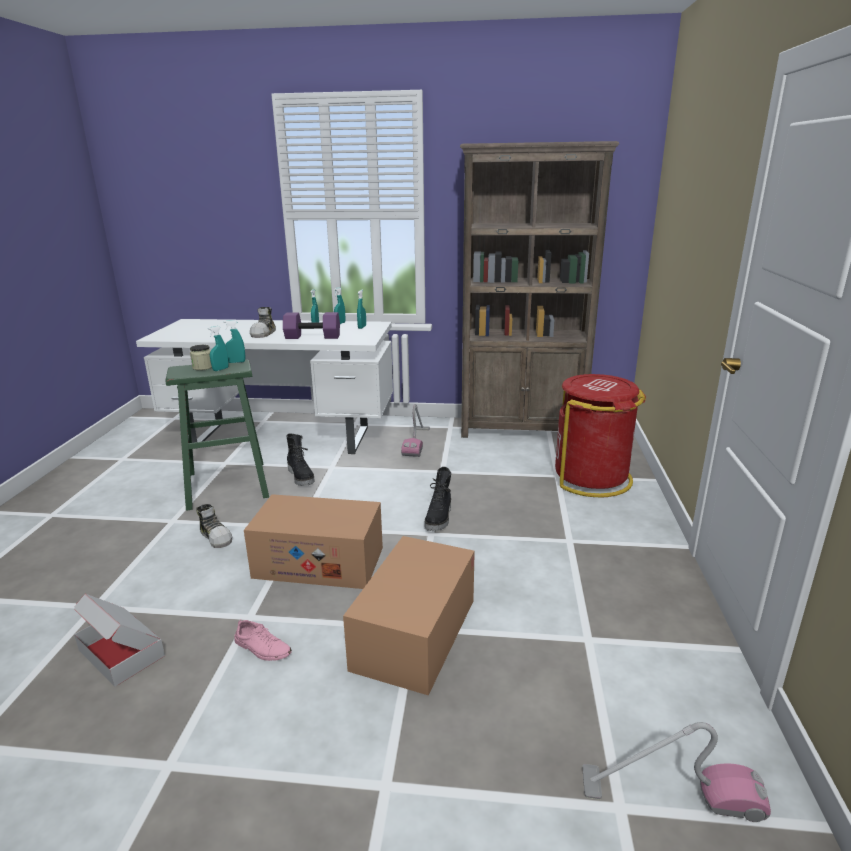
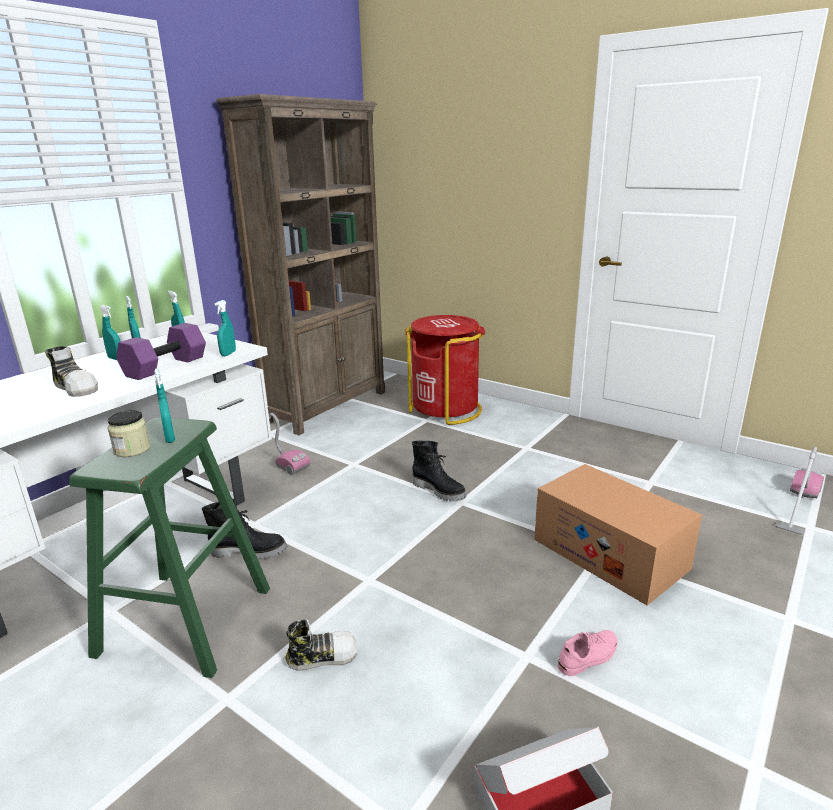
camera: 60 degrees left, 0 degrees up
turquoise spray bottle [223,320,245,363] -> turquoise spray bottle moved to [215,300,236,356]
cardboard box [244,494,383,589] -> none

